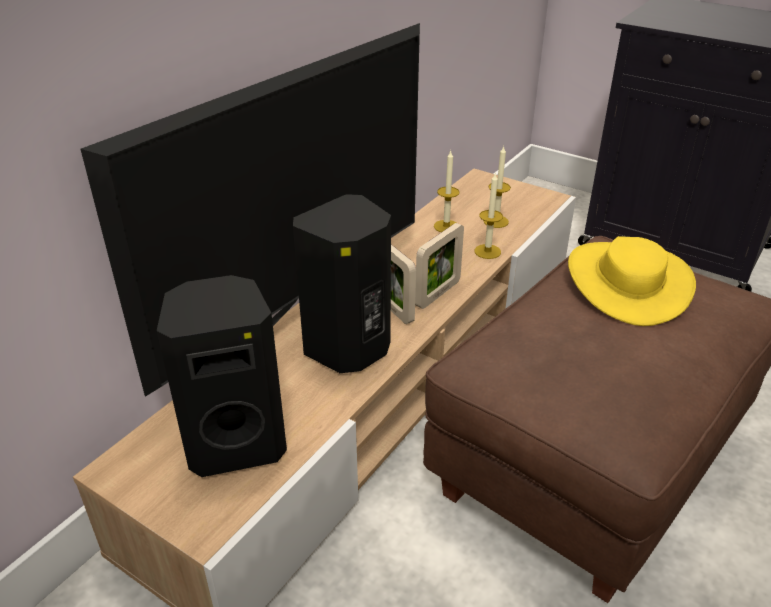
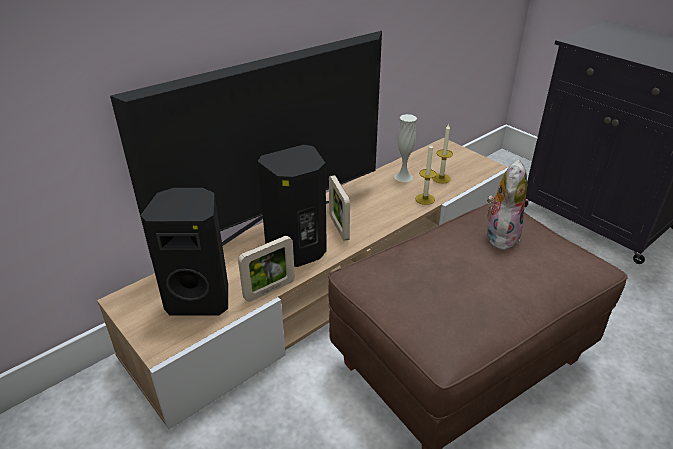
camera: 15 degrees right, 0 degrees up
picture frame [415,223,464,309] -> picture frame moved to [238,236,295,302]
candle [434,151,460,232] -> white vase [394,114,417,182]
yellow hat [568,236,696,326] -> plush toy [487,160,527,250]

